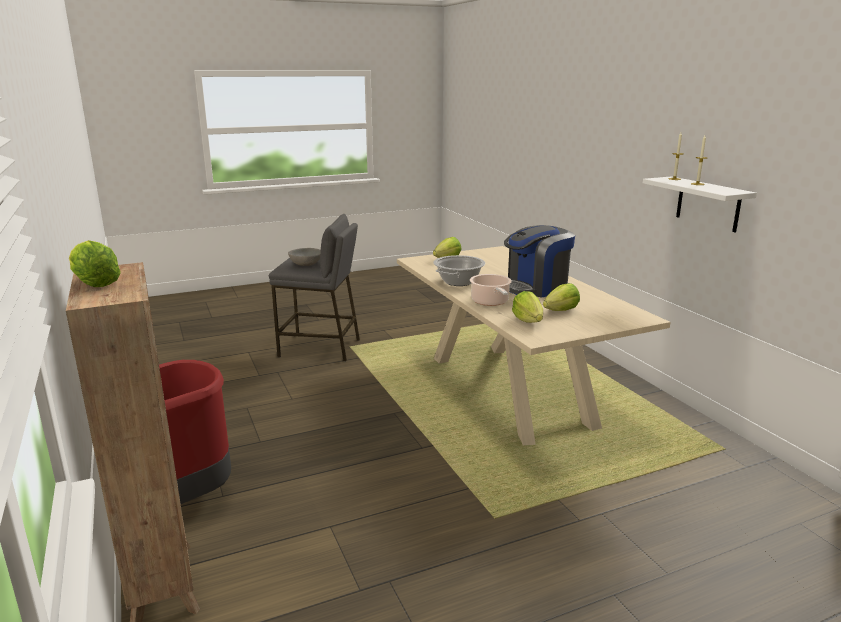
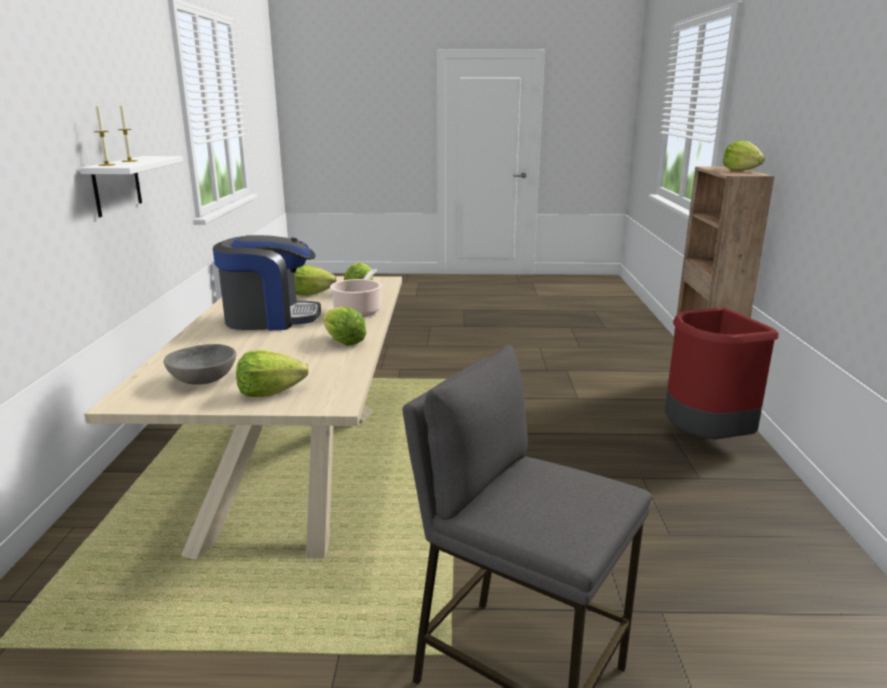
camera: 155 degrees left, 0 degrees up
grey bowl [288,248,321,266] -> grey bowl moved to [164,344,236,385]
cooking pot [433,255,485,286] -> lettuce [323,307,367,345]

